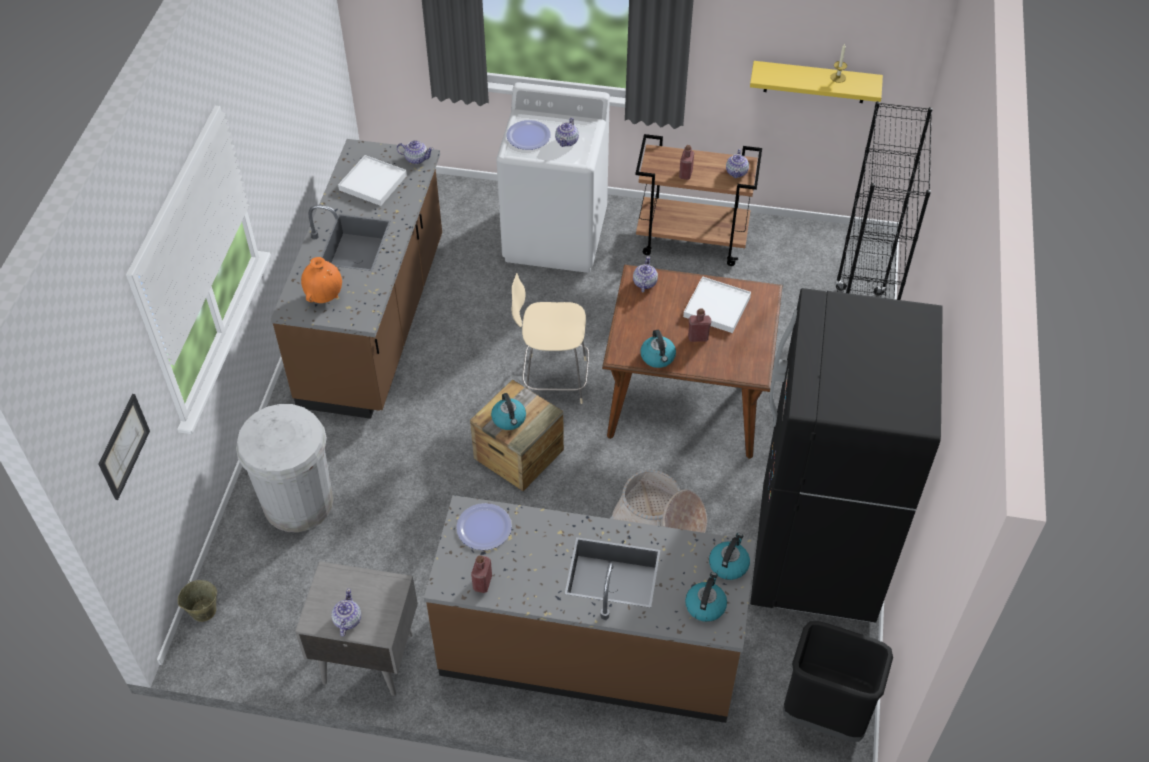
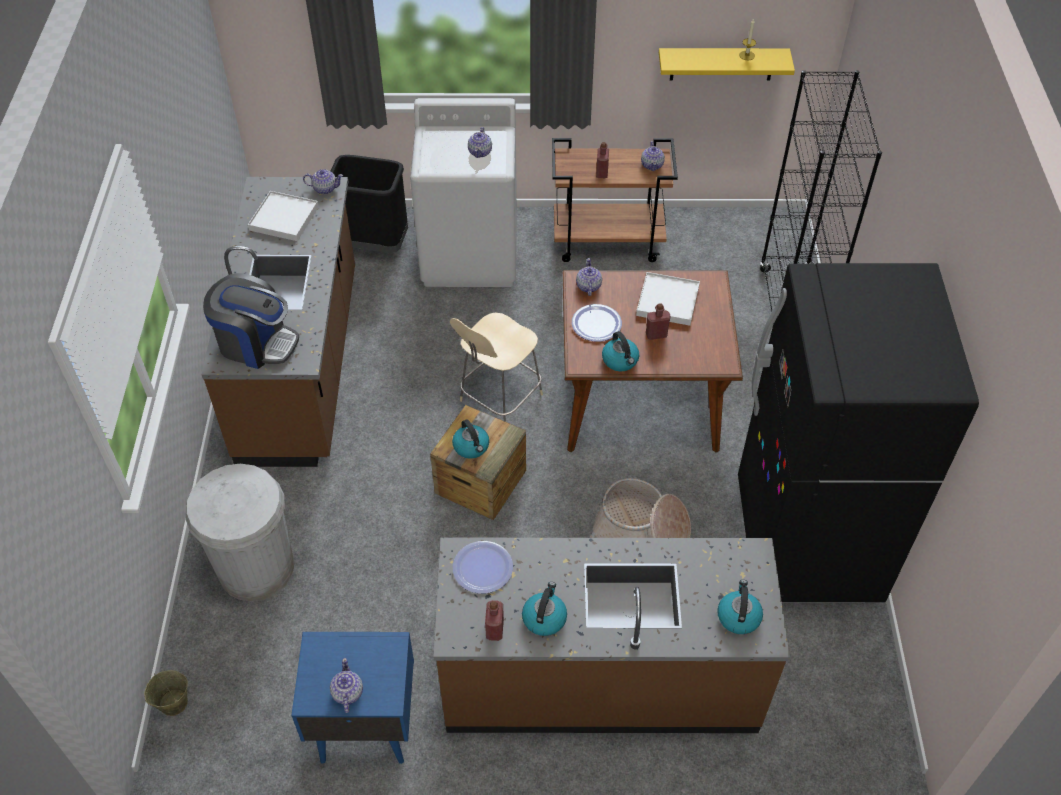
camera: 10 degrees left, 0 degrees up
picture [99,394,150,500] -> none
grey nightstand [295,561,418,696] -> blue nightstand [291,632,414,764]
orange vase [301,257,342,303] -> coffee machine [203,273,299,369]
plate [507,120,551,150] -> plate moved to [572,304,622,342]
beige chair [512,273,589,404] -> beige chair turned 45 degrees counterclockwise [450,312,543,422]
kettle [709,533,750,580] -> kettle moved to [522,582,567,636]
black trash can [783,621,893,742] -> black trash can moved to [331,155,408,253]

